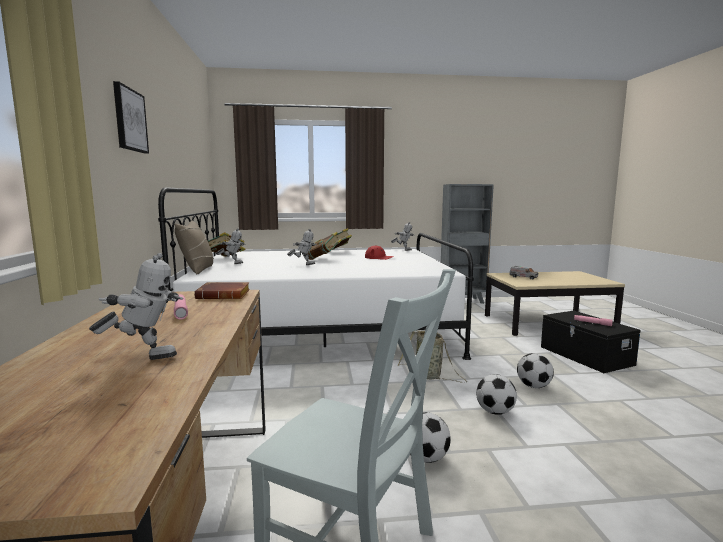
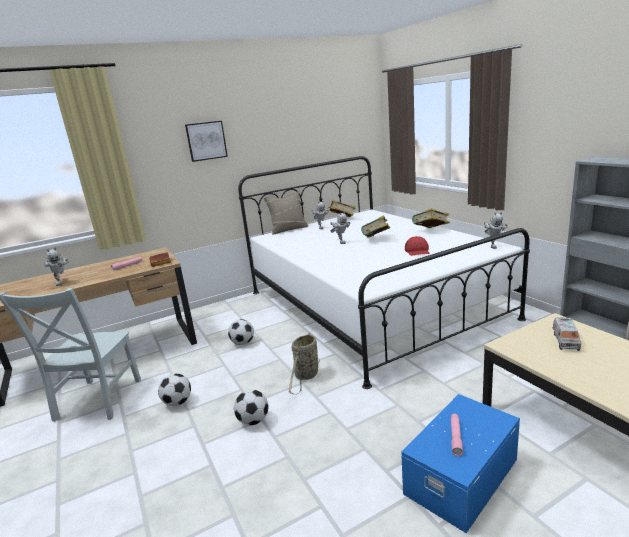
camera: 70 degrees right, 10 degrees up
football [517,353,554,388] -> football moved to [228,319,254,345]
black storage box [541,311,640,373] -> blue storage box [401,394,520,533]

